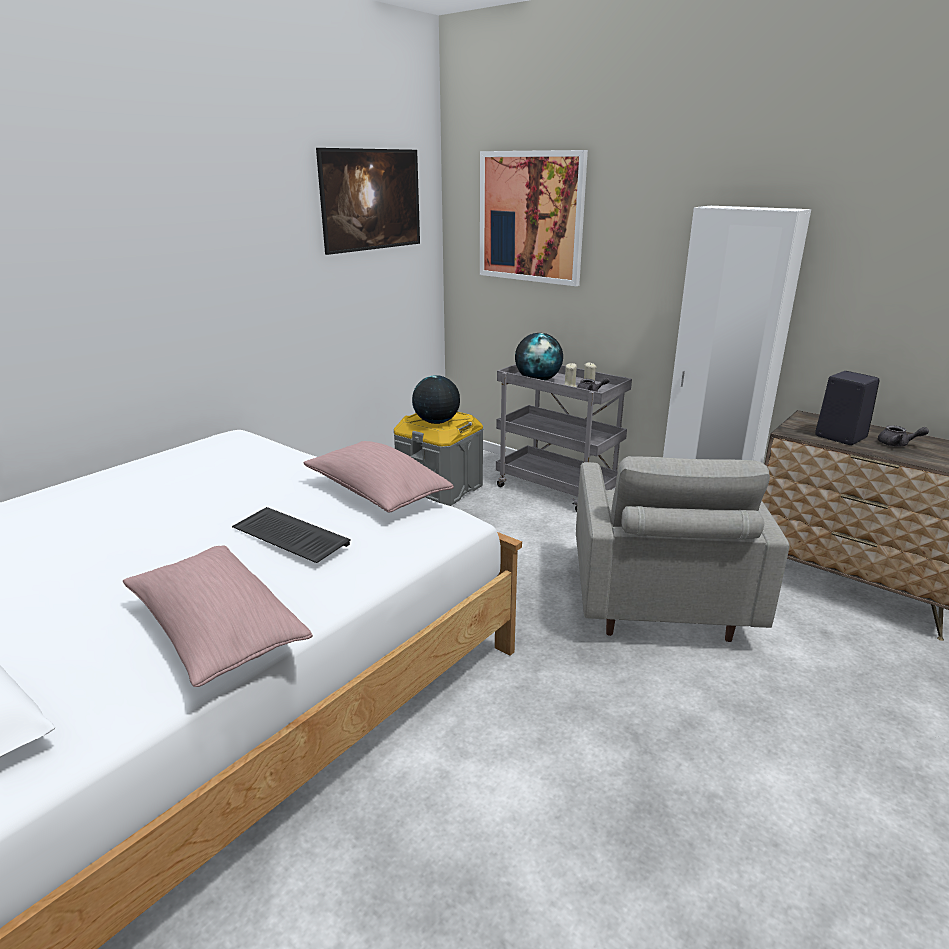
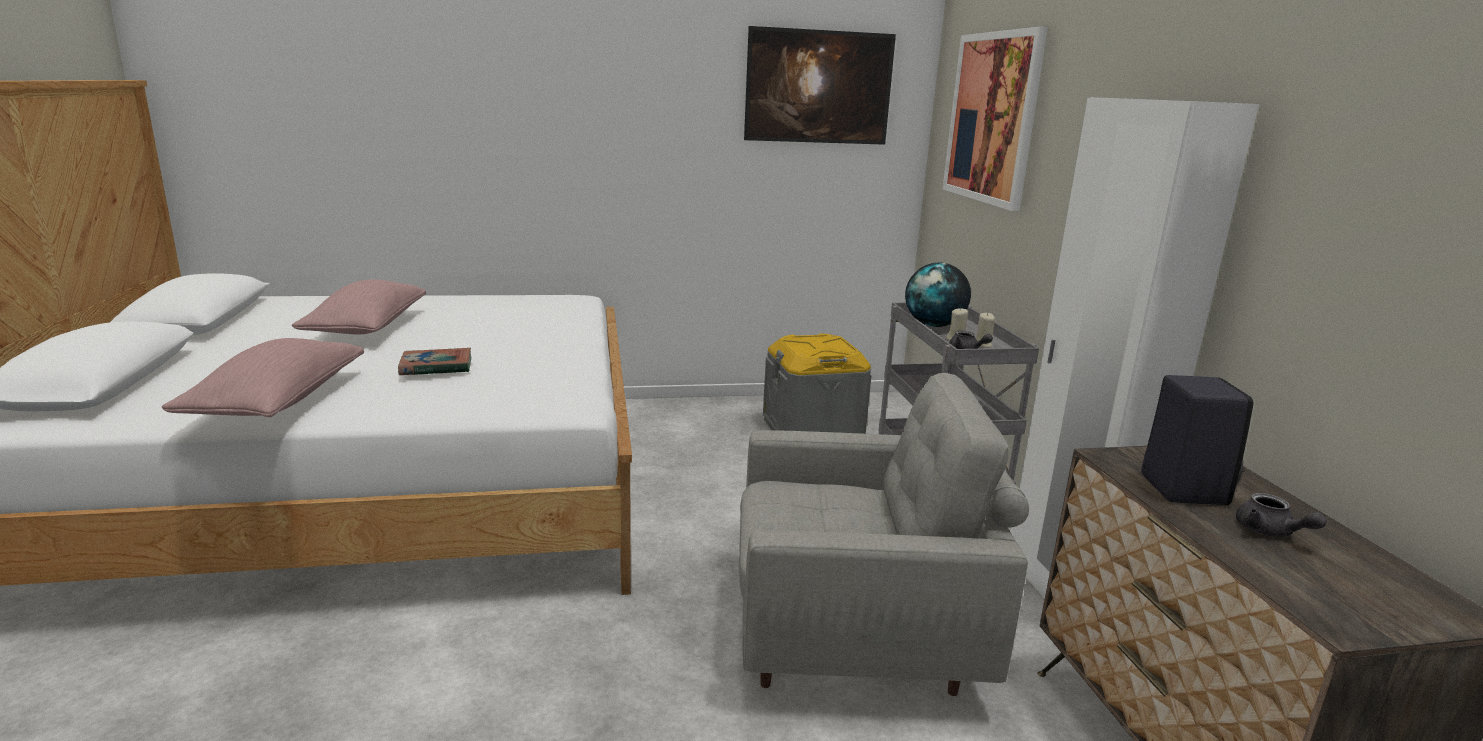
camera: 40 degrees right, 5 degrees down
keyboard [232,507,351,563] -> book [398,348,471,375]
pink pillow [303,441,454,513] -> pink pillow moved to [292,279,426,334]
globe [412,375,460,424] -> none
grey armchair [576,456,790,642] -> grey armchair turned 135 degrees counterclockwise [739,373,1029,696]

